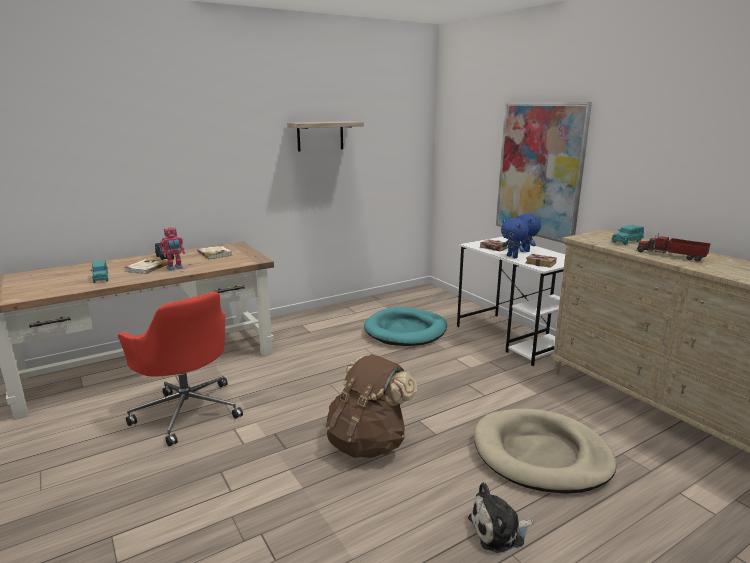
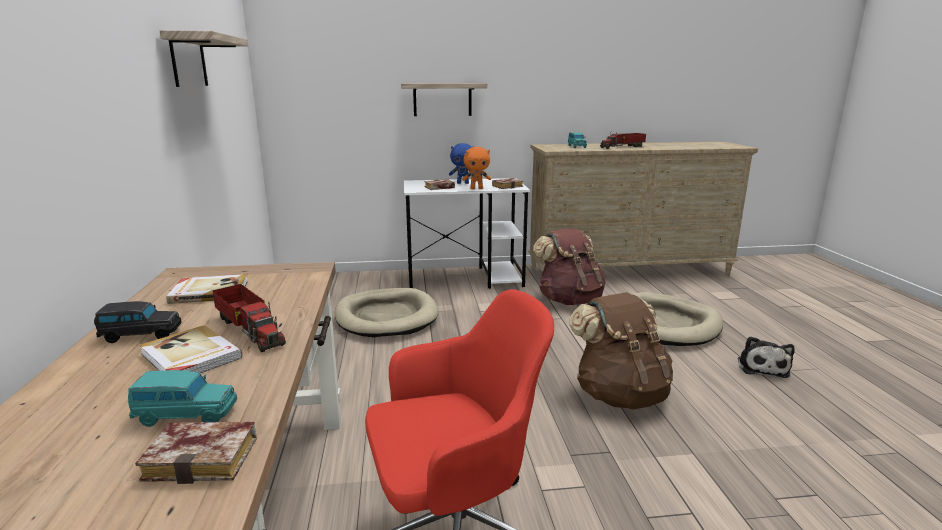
camera: 65 degrees left, 0 degrees up
toy robot [160,227,185,271] -> toy truck [213,284,286,352]
turquoise dog bed [364,307,447,346] -> beige dog bed [334,288,439,338]
picture [496,102,592,244] -> shelf [401,83,487,116]
blue plush toy [501,218,529,258] -> orange plush toy [462,147,491,189]
none -> book [135,422,257,484]
none -> brown backpack [533,228,605,305]

